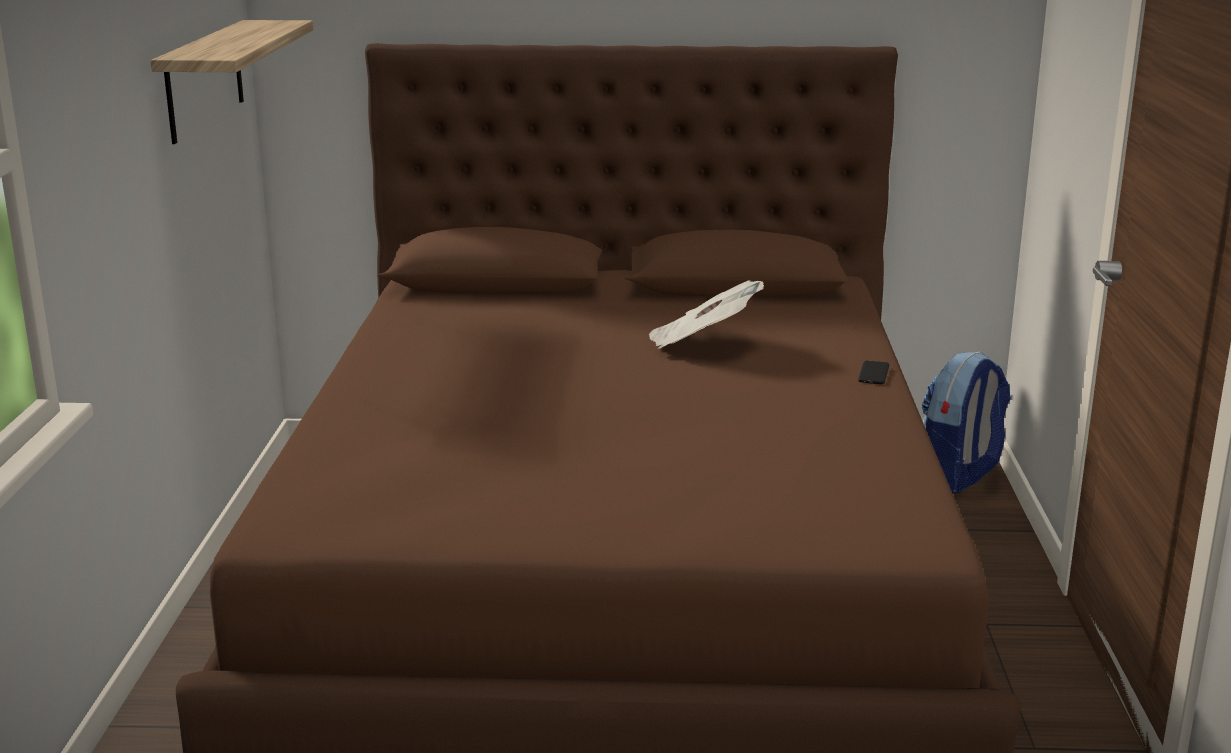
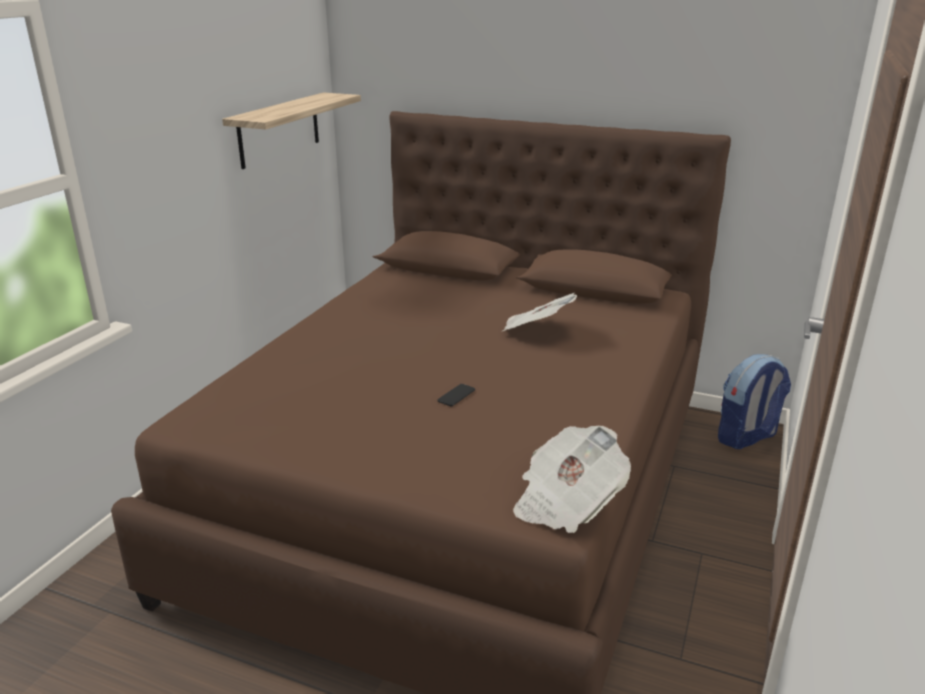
camera: 20 degrees right, 5 degrees up
phone [858,361,889,384] -> phone moved to [437,384,475,407]
none -> newspaper [513,426,631,533]

